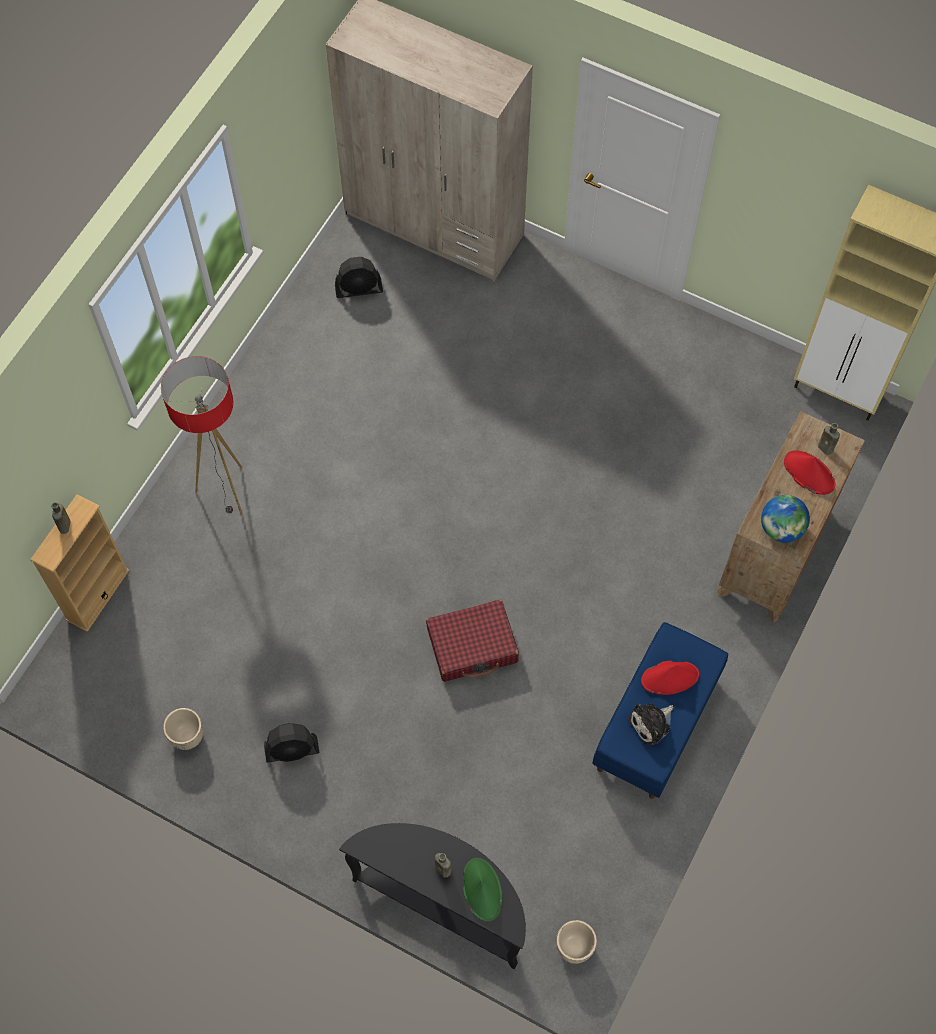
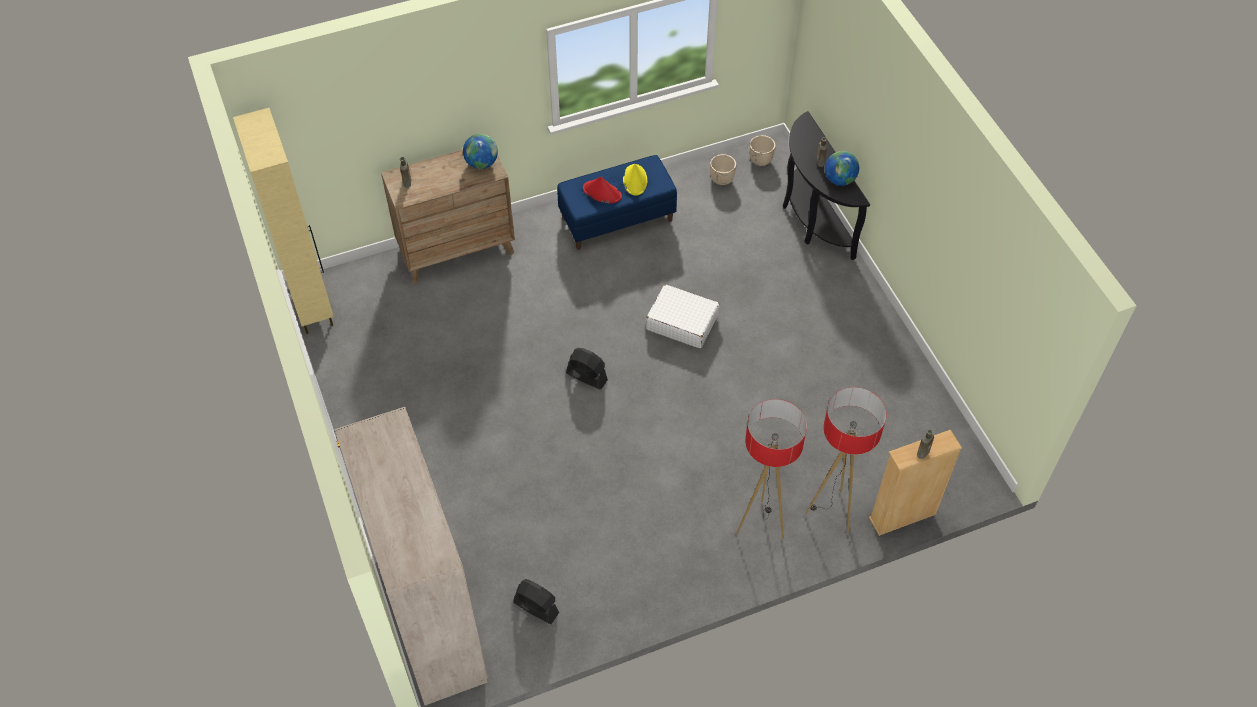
camera: 140 degrees left, 10 degrees down
beige planter [163,708,203,750] -> beige planter moved to [710,154,736,185]
black fan [264,723,320,762] -> black fan moved to [566,348,608,389]
red suitcase [426,599,519,682] -> white suitcase [646,285,720,348]
green hat [463,858,502,922] -> none
plush toy [628,704,673,745] -> yellow hat [623,164,648,196]
red hat [784,450,835,495] -> none
none -> floor lamp [805,387,887,533]
none -> globe [825,151,859,186]

